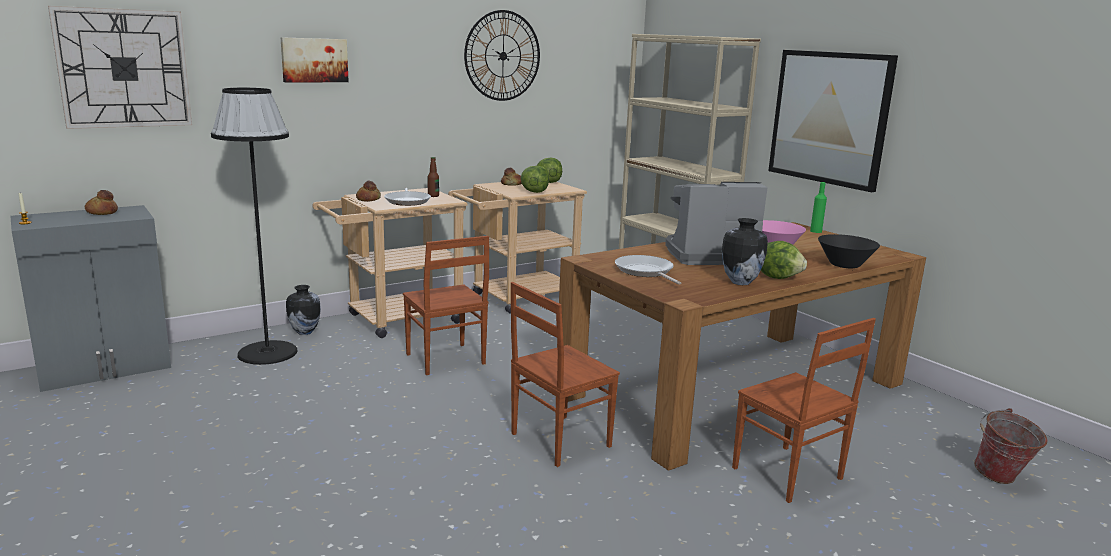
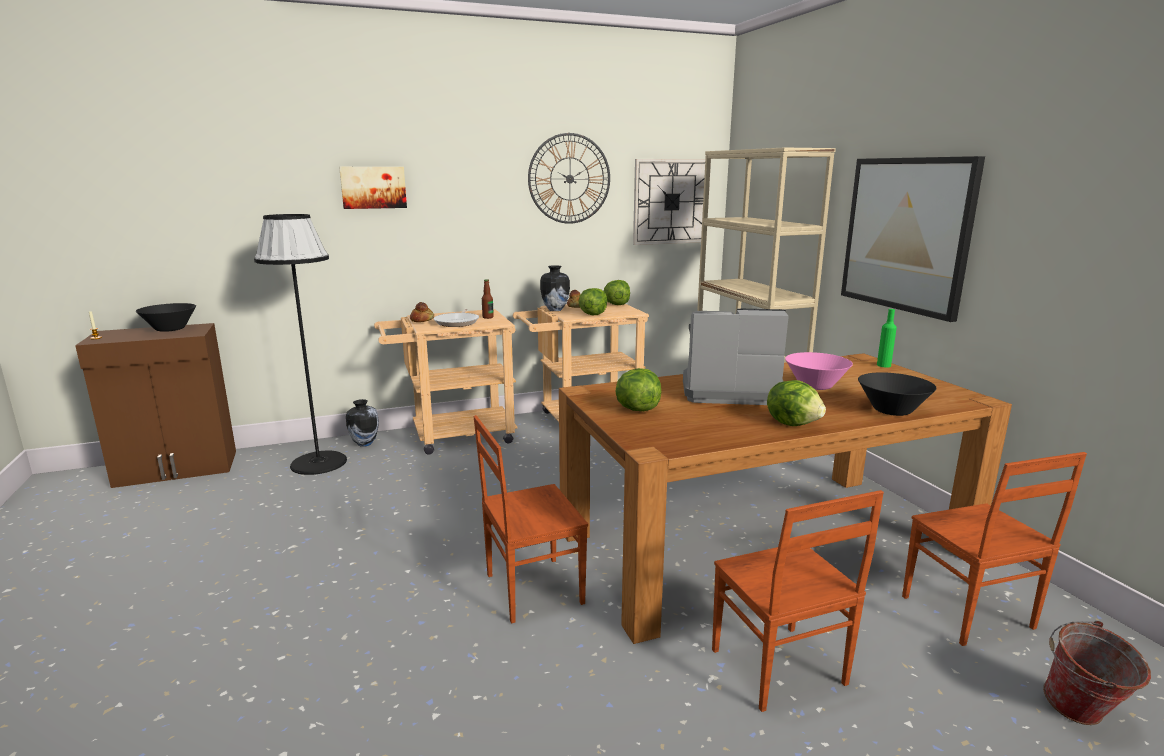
camera: 15 degrees right, 0 degrees up
grey cabinet [10,205,171,392] -> brown cabinet [75,323,236,488]
wall clock [48,6,192,129] -> wall clock moved to [633,159,711,245]
bread [85,190,118,215] -> black bowl [136,303,196,332]
brown chair [403,236,489,375] -> brown chair moved to [902,452,1087,646]
frying pan [615,255,681,285] -> lettuce [615,368,661,411]
vase [722,218,768,285] -> vase moved to [540,265,570,311]

